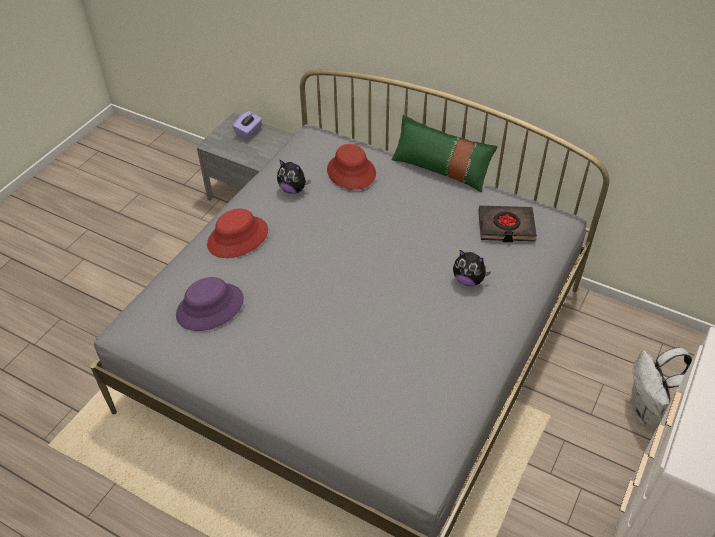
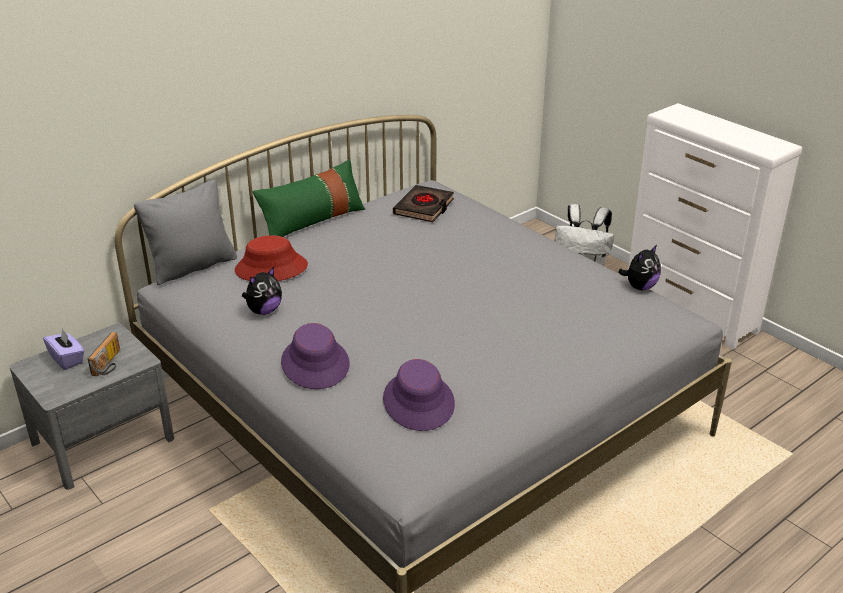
camera: 70 degrees left, 15 degrees down
red hat [207,209,268,258] -> purple hat [281,323,350,389]
plush toy [453,250,491,286] -> plush toy moved to [618,245,661,290]
none -> radio [88,332,120,376]
none -> grey pillow [134,180,237,285]

